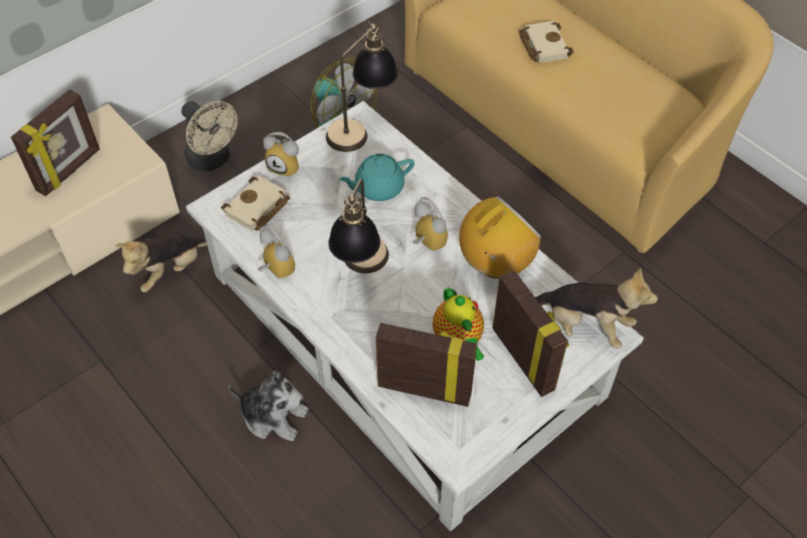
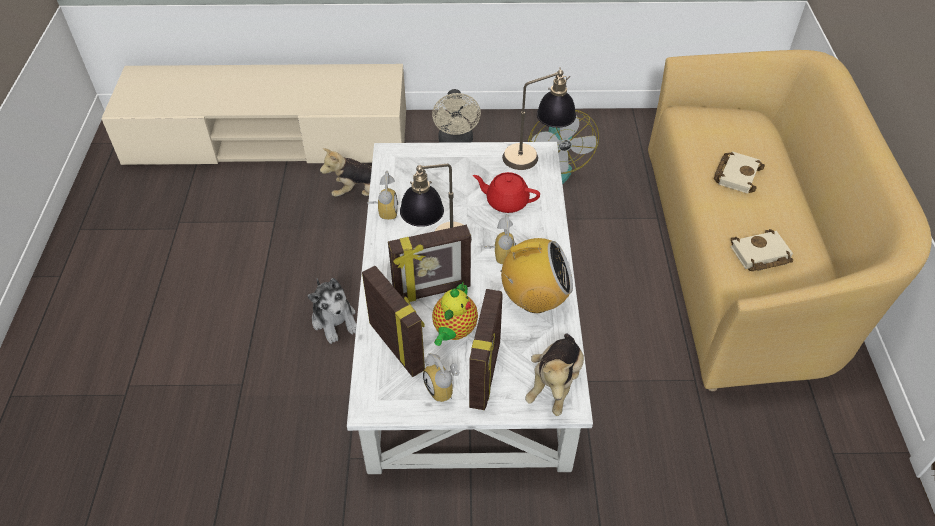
camera: 40 degrees right, 5 degrees down
picture frame [11,89,100,196] -> picture frame moved to [388,225,471,302]
beige book [221,176,290,231] -> beige book moved to [730,229,793,271]
alarm clock [263,132,299,178] -> alarm clock moved to [423,353,460,402]
turquoise teapot [339,154,415,201] -> red teapot [473,172,540,213]
plush toy [535,268,658,349] -> plush toy turned 45 degrees clockwise [525,333,584,416]

